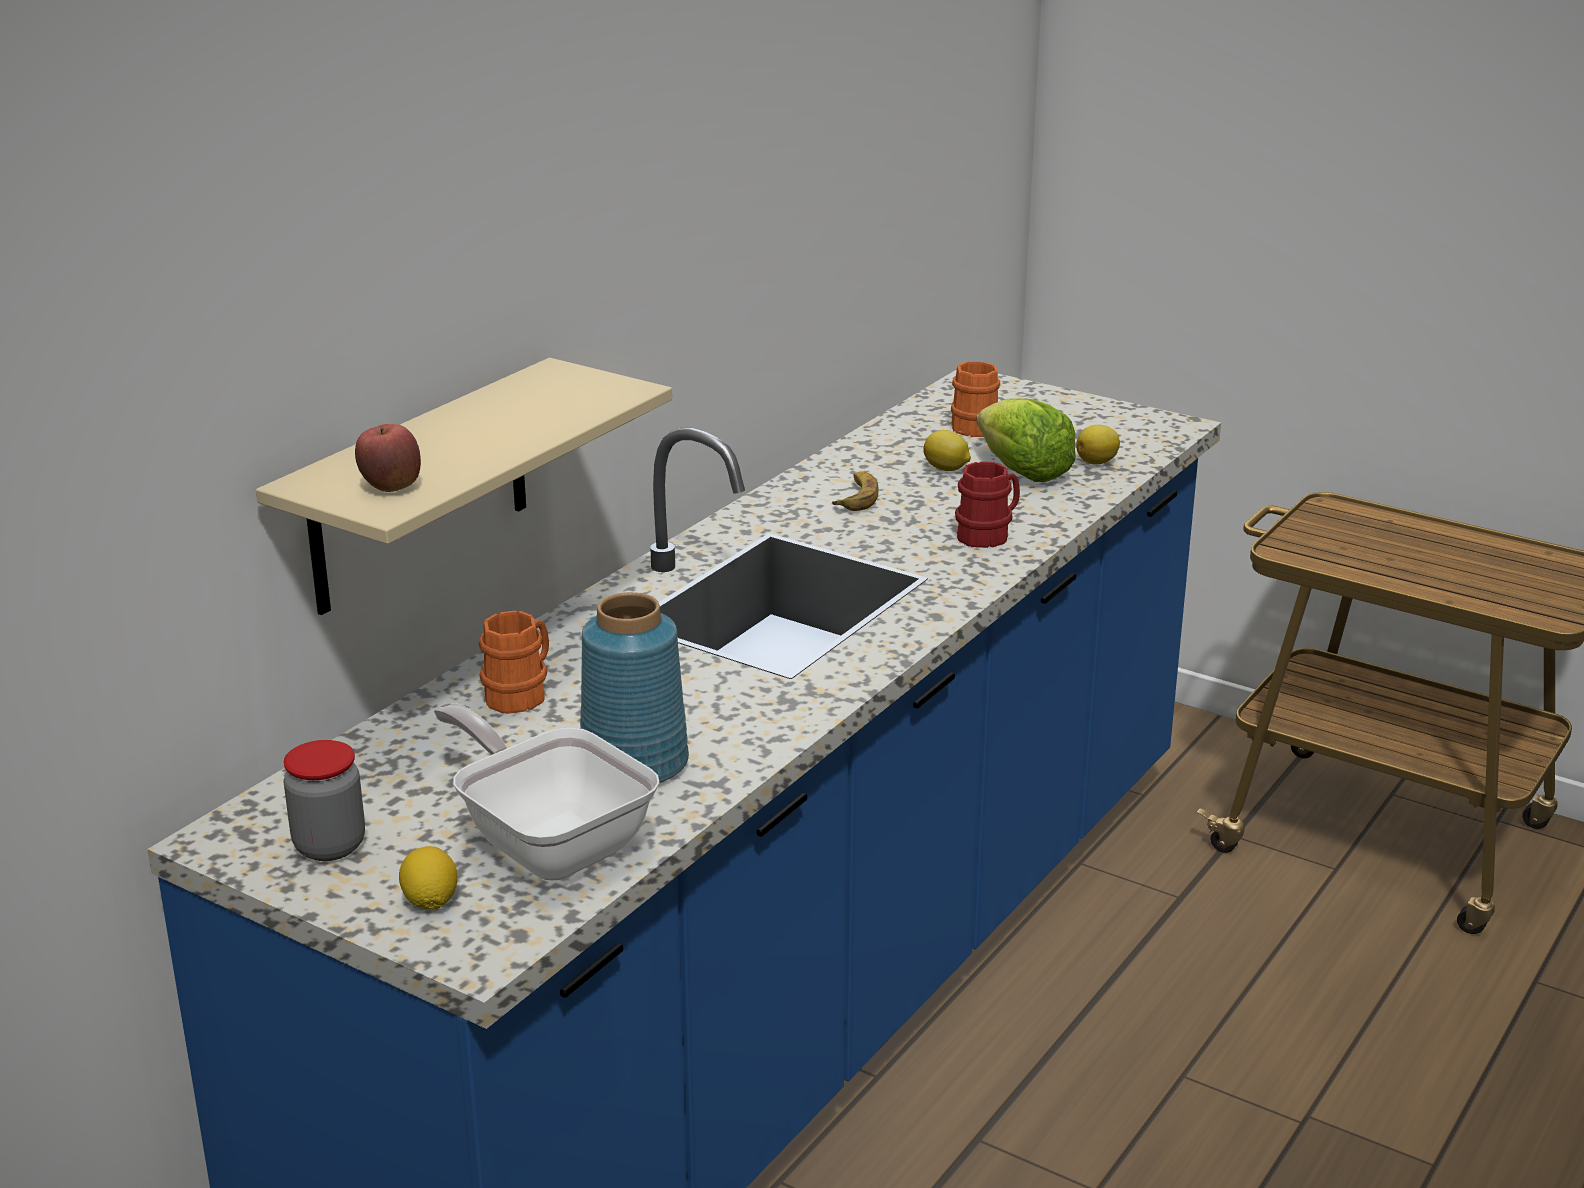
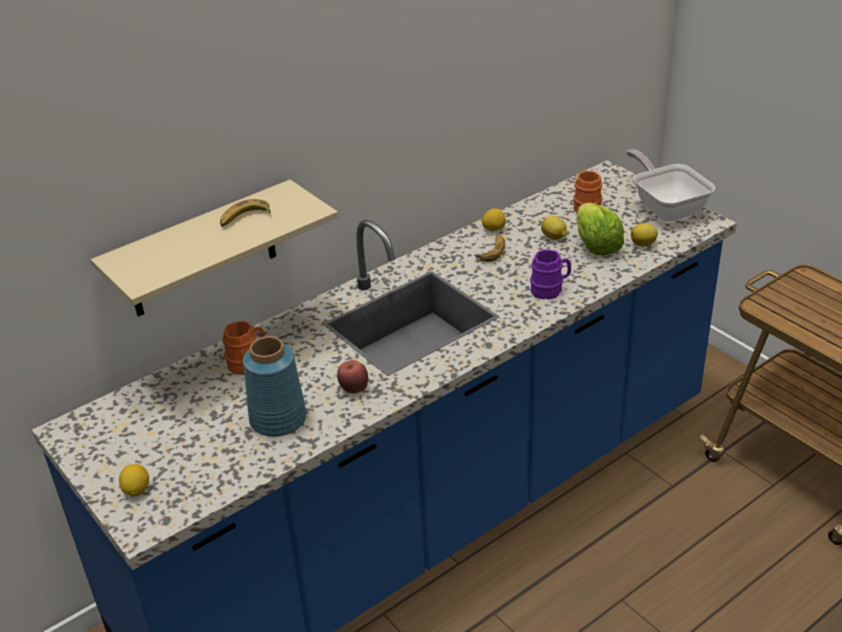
camera: 20 degrees right, 10 degrees up
jar [283,740,365,861] -> none
apple [355,424,421,492] -> apple moved to [337,360,368,394]
frying pan [434,703,660,880] -> frying pan moved to [627,149,715,222]
red mug [955,461,1020,548] -> purple mug [530,249,571,300]
none -> banana [220,199,271,227]
none -> lemon [482,208,506,231]

